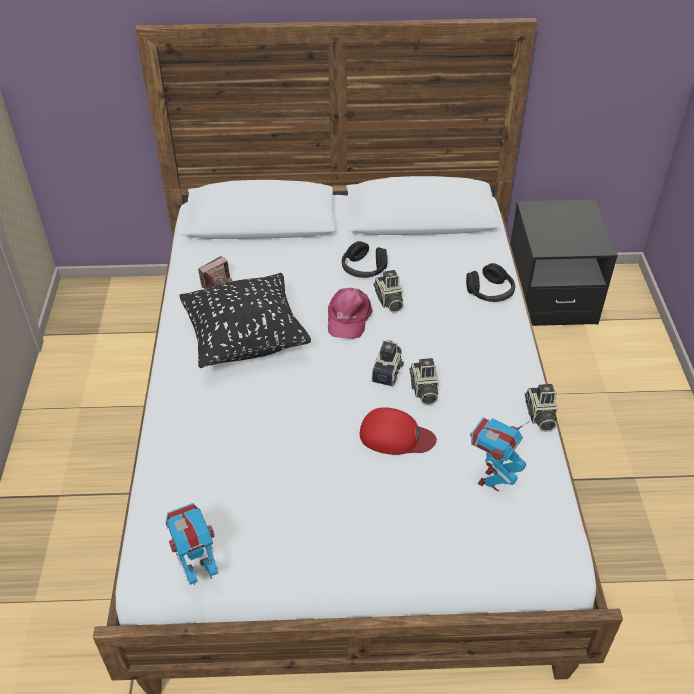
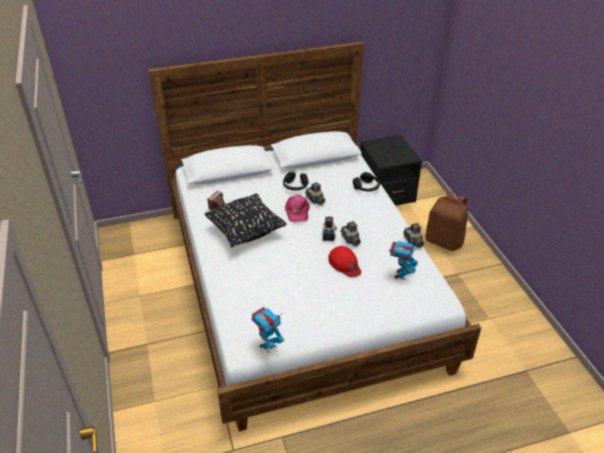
camera: 15 degrees left, 5 degrees down
red cap [360,407,437,455] -> red cap turned 60 degrees clockwise [328,246,361,277]
none -> brown backpack [426,191,468,251]

